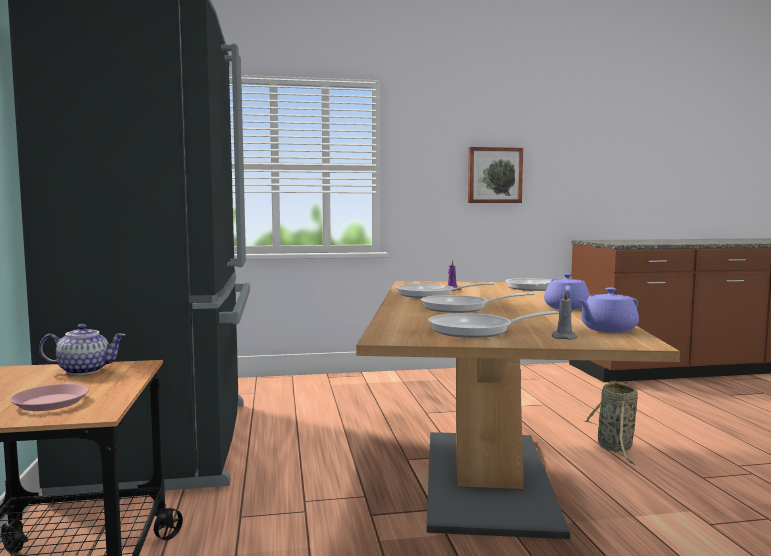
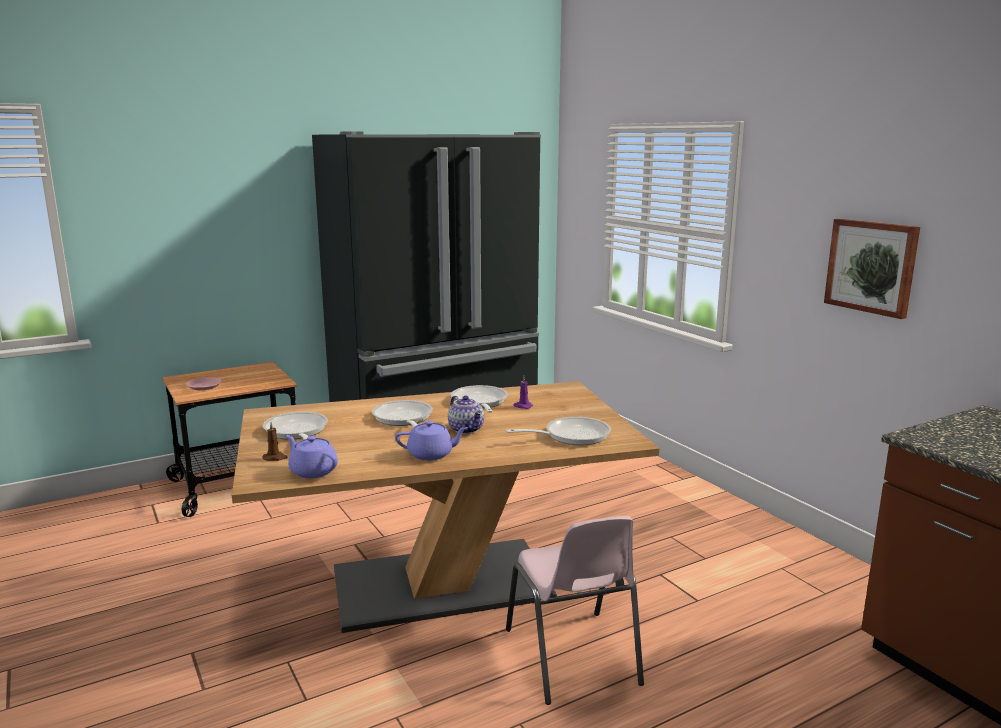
camera: 70 degrees right, 10 degrees up
teapot [39,324,126,375] -> teapot moved to [448,396,484,434]
grey candle [551,290,578,340] -> brown candle [262,422,288,461]
basket [584,380,638,465] -> pink chair [506,516,644,705]

